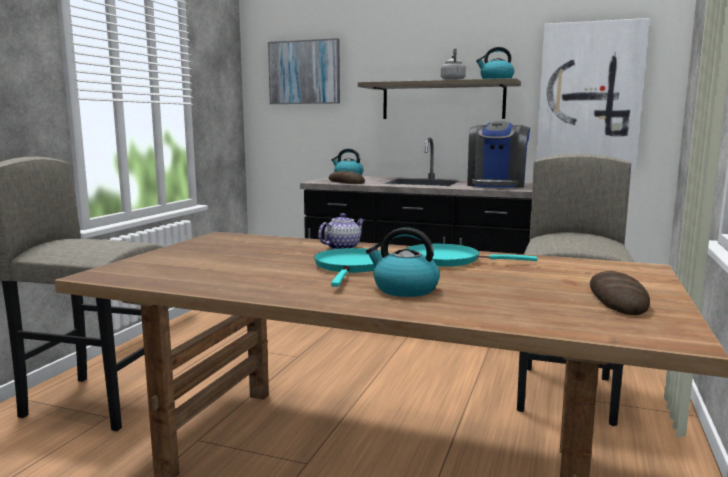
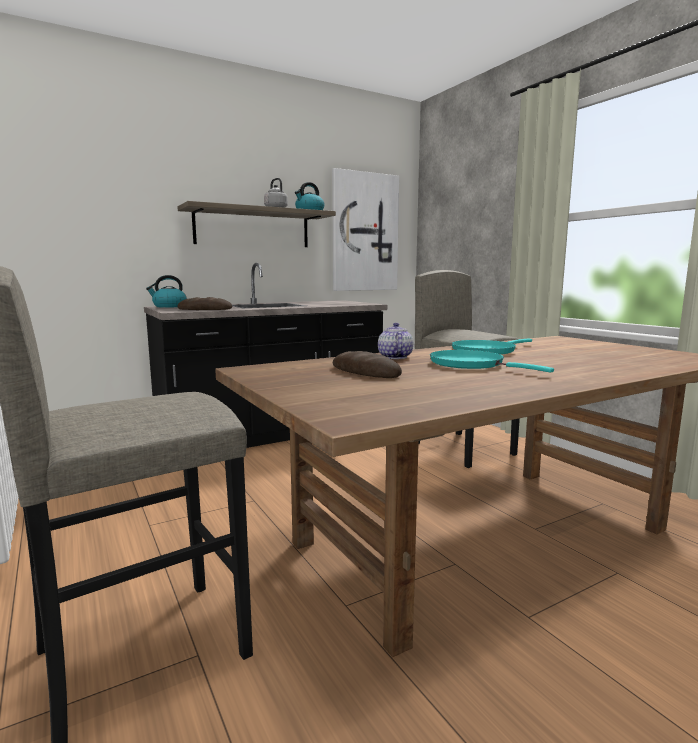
camera: 50 degrees left, 0 degrees up
picture [268,38,340,104] -> none
kettle [366,227,440,297] -> none
coffee machine [467,121,530,188] -> none
bread [590,271,650,315] -> bread moved to [333,351,402,378]

